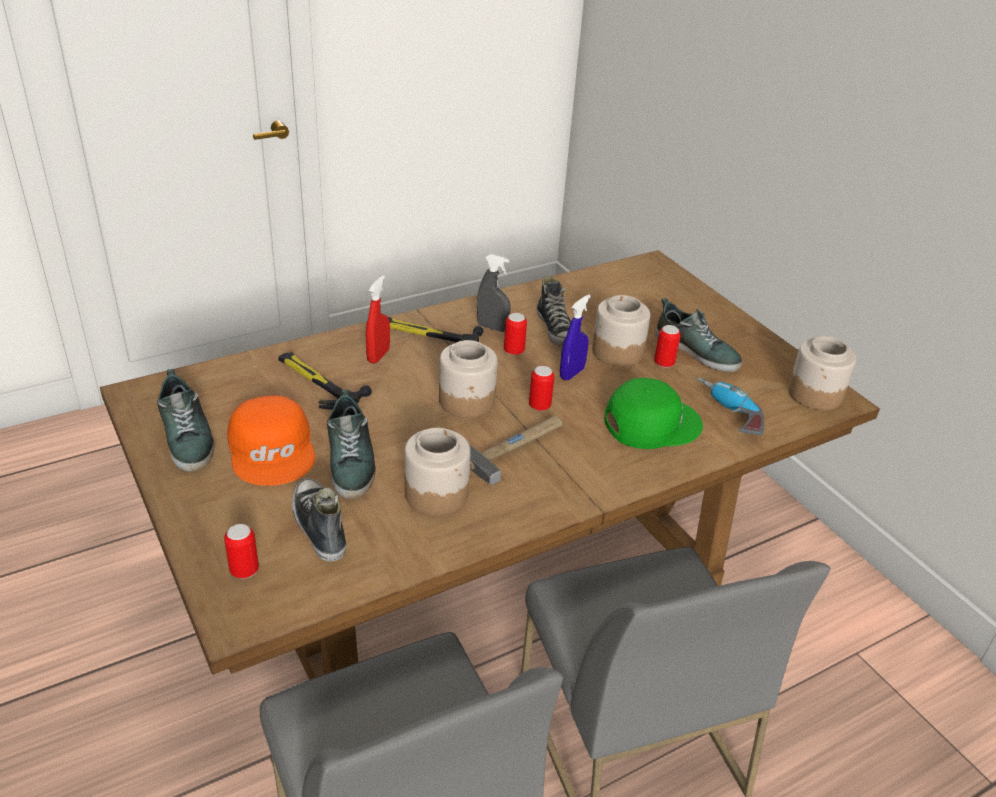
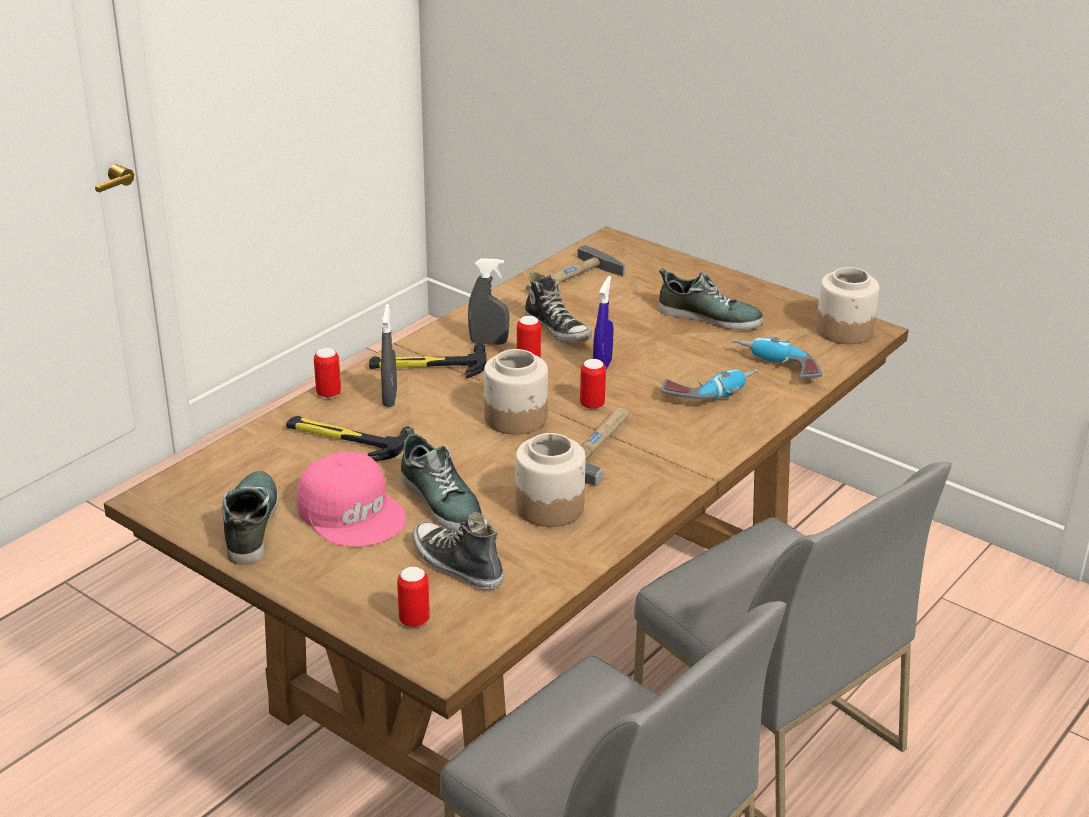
camera: 20 degrees left, 5 degrees down
shoe [157,369,214,472] -> shoe turned 135 degrees counterclockwise [222,471,279,565]
orange cap [227,396,315,486] -> pink cap [297,451,406,547]
red spray bottle [366,276,390,364] -> grey spray bottle [381,304,397,407]
jar [592,295,650,366] -> none
green cap [604,378,703,449] -> power drill [661,369,758,399]
can [654,325,681,368] -> can moved to [314,348,341,398]
none -> hammer [526,245,625,293]

